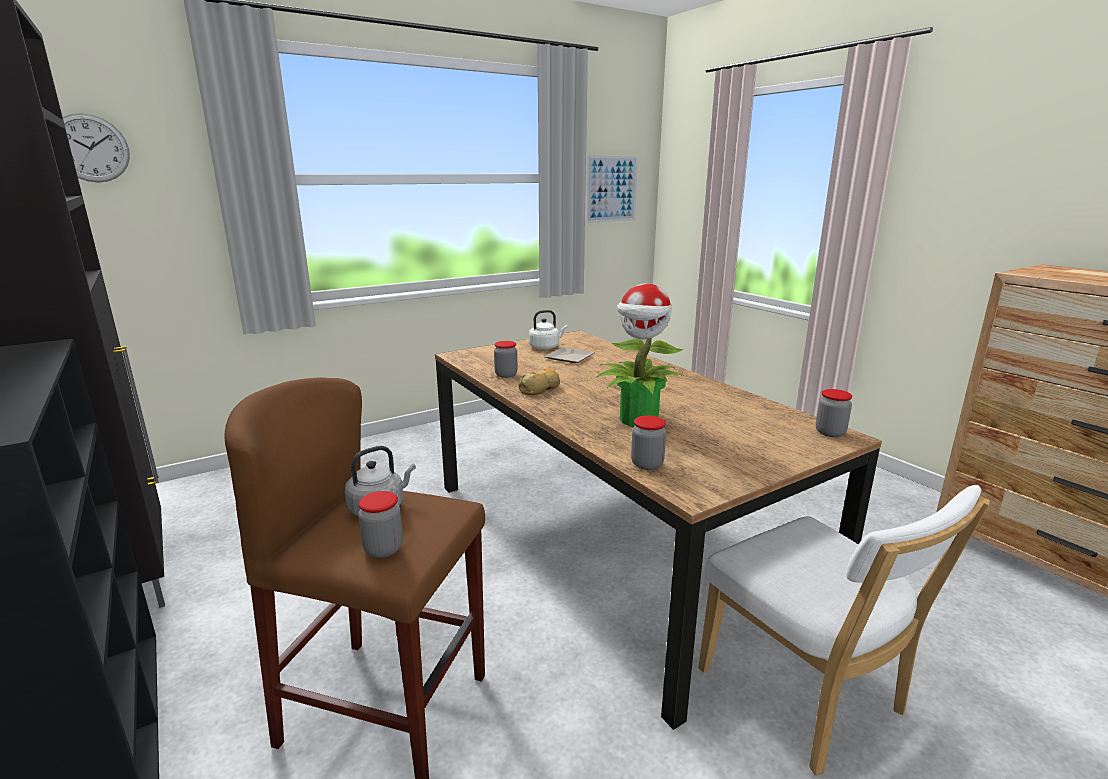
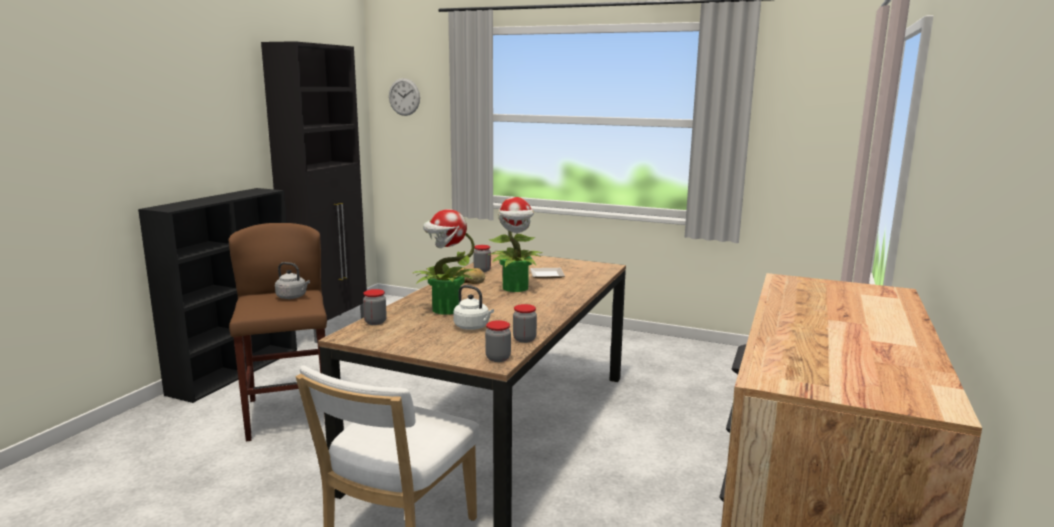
camera: 55 degrees right, 5 degrees down
jar [358,491,403,558] -> jar moved to [513,304,537,343]
white kettle [529,310,568,350] -> white kettle moved to [453,285,494,330]
picture [586,156,638,223] -> none
none -> potted plant [488,197,542,292]

